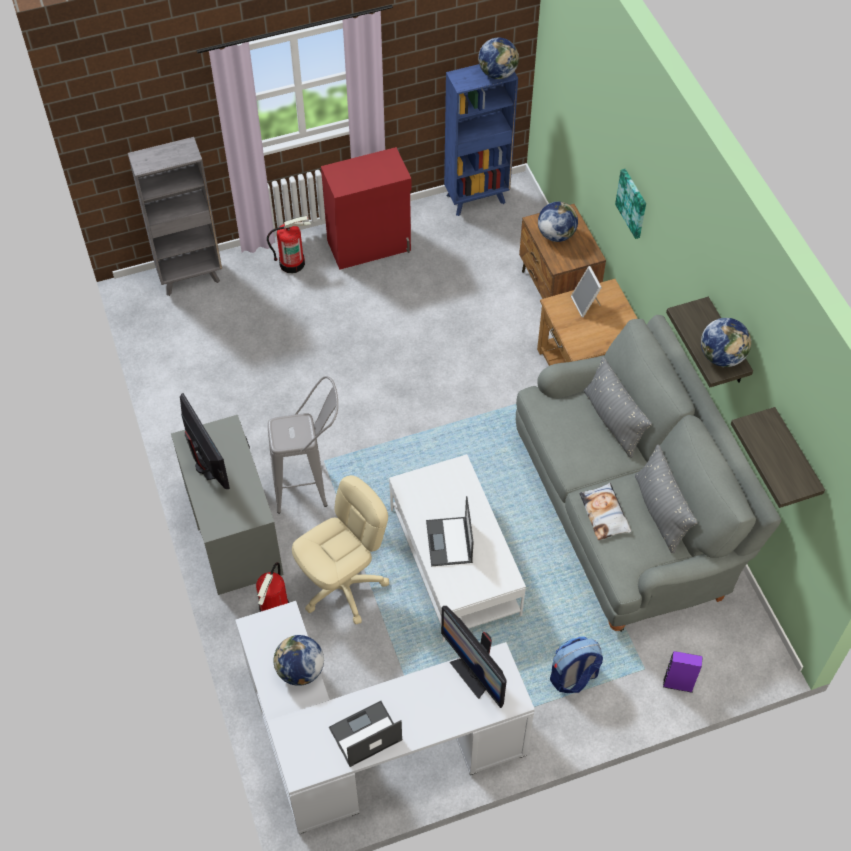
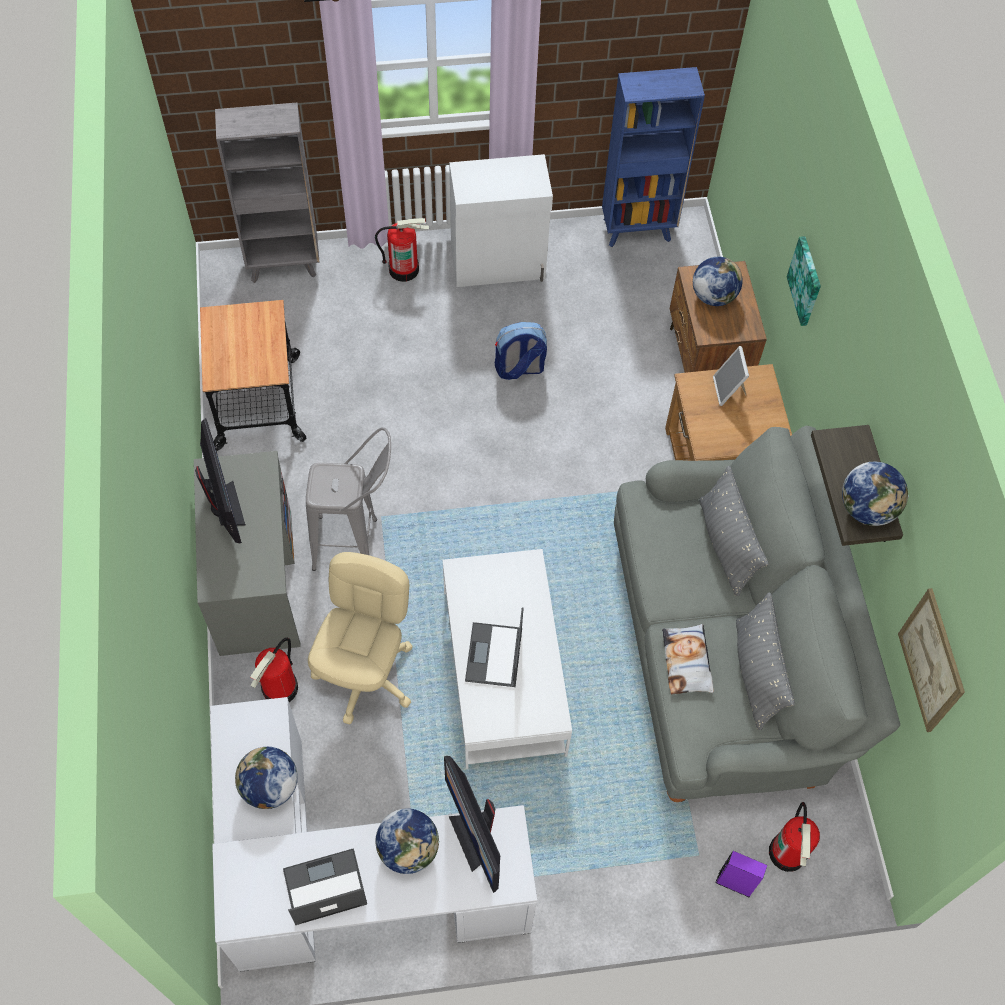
camera: 10 degrees right, 5 degrees up
beige office chair [292,475,389,624] -> beige office chair turned 45 degrees counterclockwise [308,552,413,725]
red cabinet [321,147,412,270] -> white cabinet [449,154,553,287]
globe [478,37,519,79] -> globe moved to [376,808,440,874]
backpack [550,636,603,693] -> backpack moved to [495,322,547,380]
shelf [731,407,825,508] -> picture [898,588,965,732]
none -> cart [200,300,306,451]
none -> fire extinguisher [769,802,820,872]

